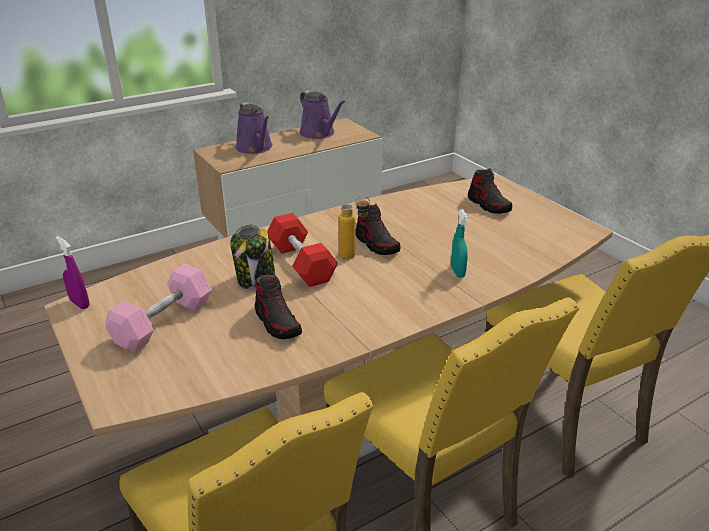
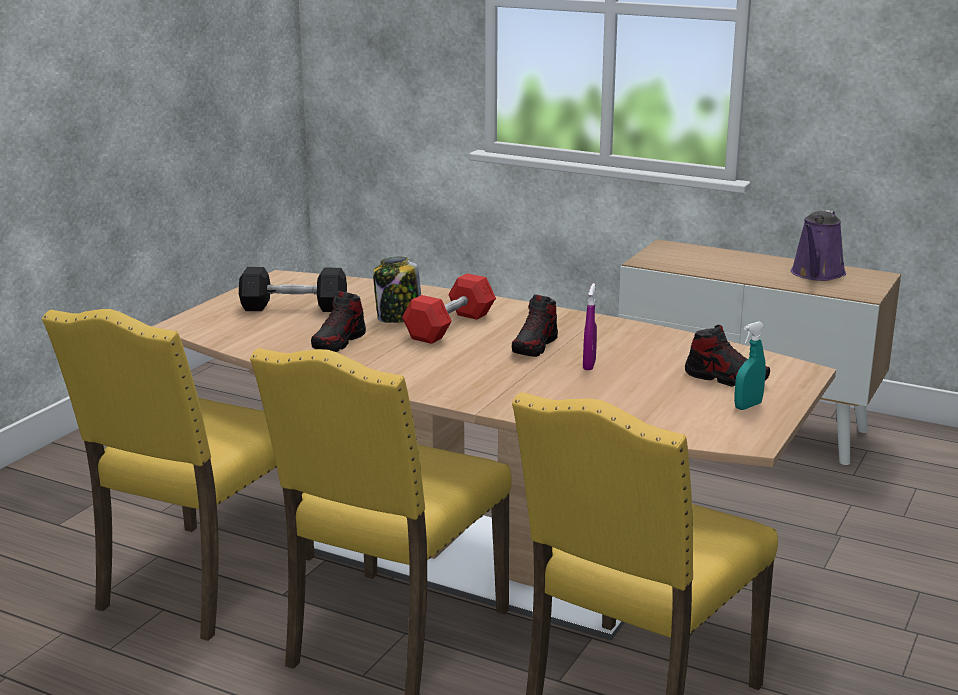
camera: 60 degrees right, 10 degrees down
purple spray bottle [56,236,90,309] -> purple spray bottle moved to [583,283,597,370]
pink dumbbell [105,263,212,353] -> black dumbbell [239,267,347,312]
purple watering can [236,102,273,154] -> none
bottle [339,196,370,259] -> none
turquoise spray bottle [451,209,469,278] -> turquoise spray bottle moved to [734,321,766,410]
shoe [468,168,512,214] -> shoe turned 90 degrees counterclockwise [685,325,770,386]

